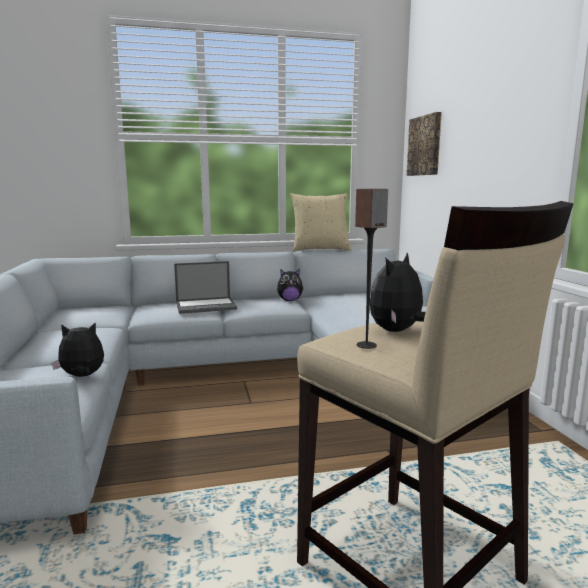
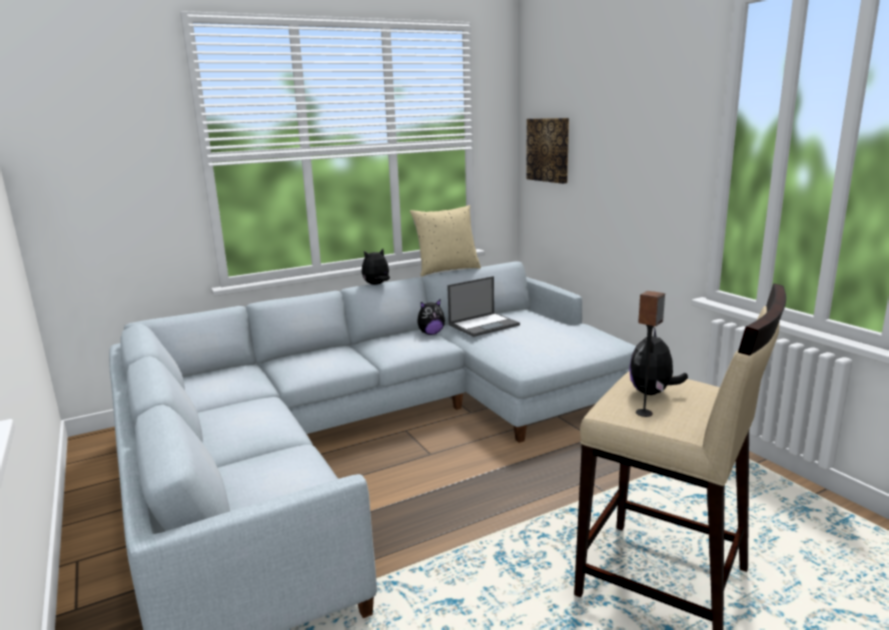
camera: 15 degrees left, 5 degrees up
plush toy [51,322,104,377] -> plush toy moved to [362,249,390,285]
laptop [174,261,237,314] -> laptop moved to [447,276,520,337]

